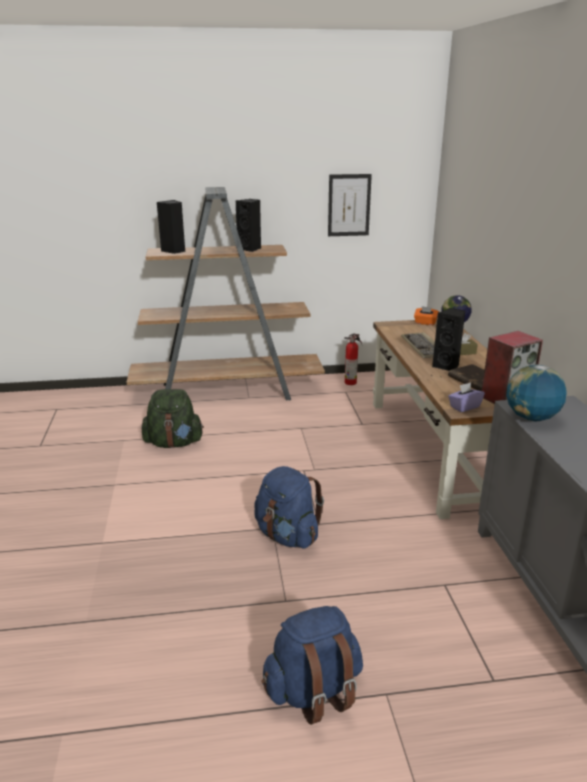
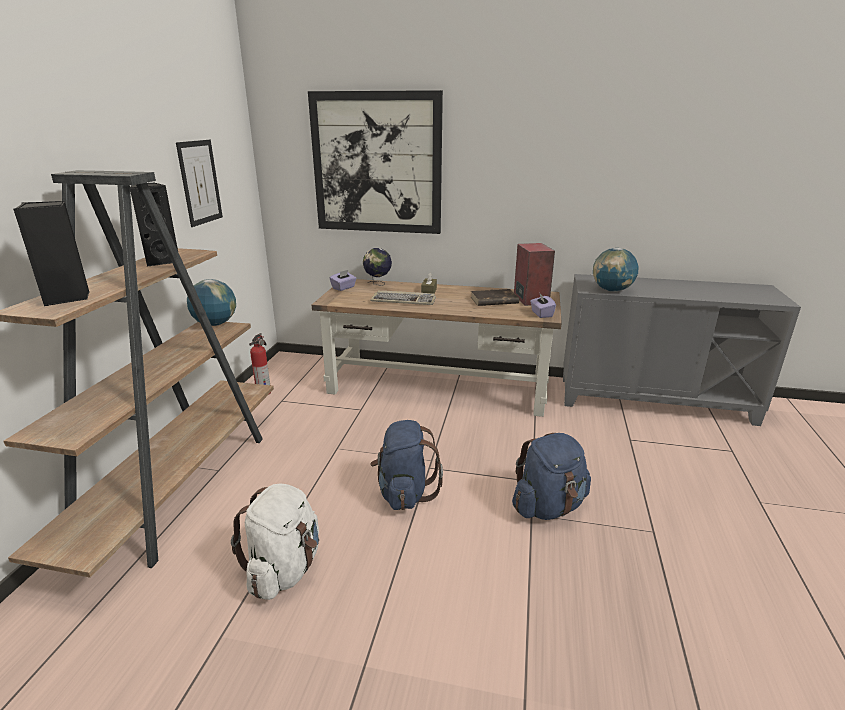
camera: 70 degrees left, 0 degrees up
green backpack [141,389,204,448] -> white backpack [231,484,319,600]
blue backpack [261,606,363,725] -> blue backpack moved to [370,420,443,510]
orange tissue box [414,306,439,325] -> purple tissue box [330,270,357,291]
black speaker [432,308,465,371] -> none
none -> globe [187,279,236,326]
none -> picture [308,90,443,234]

